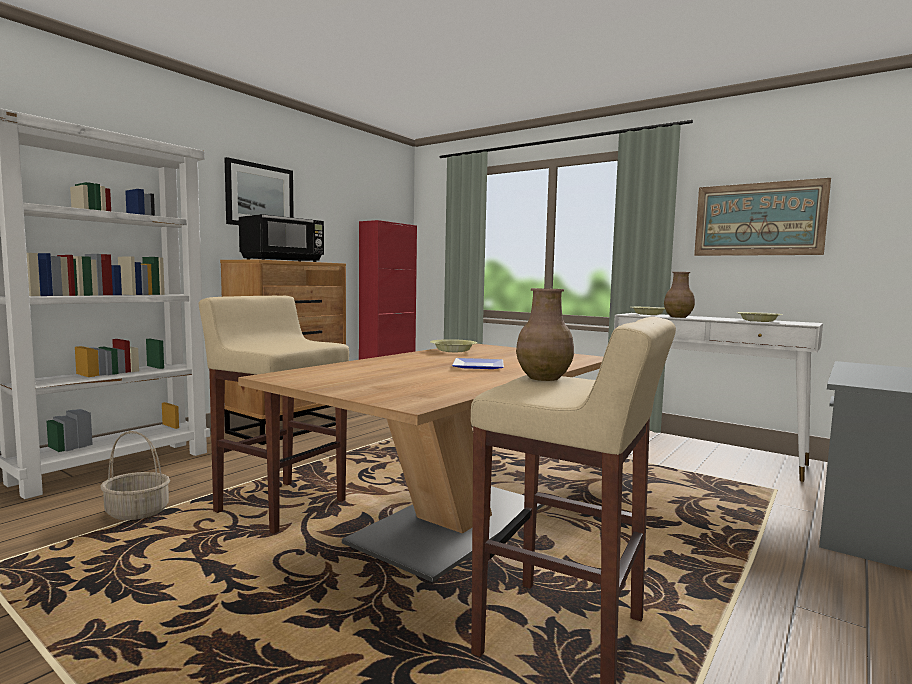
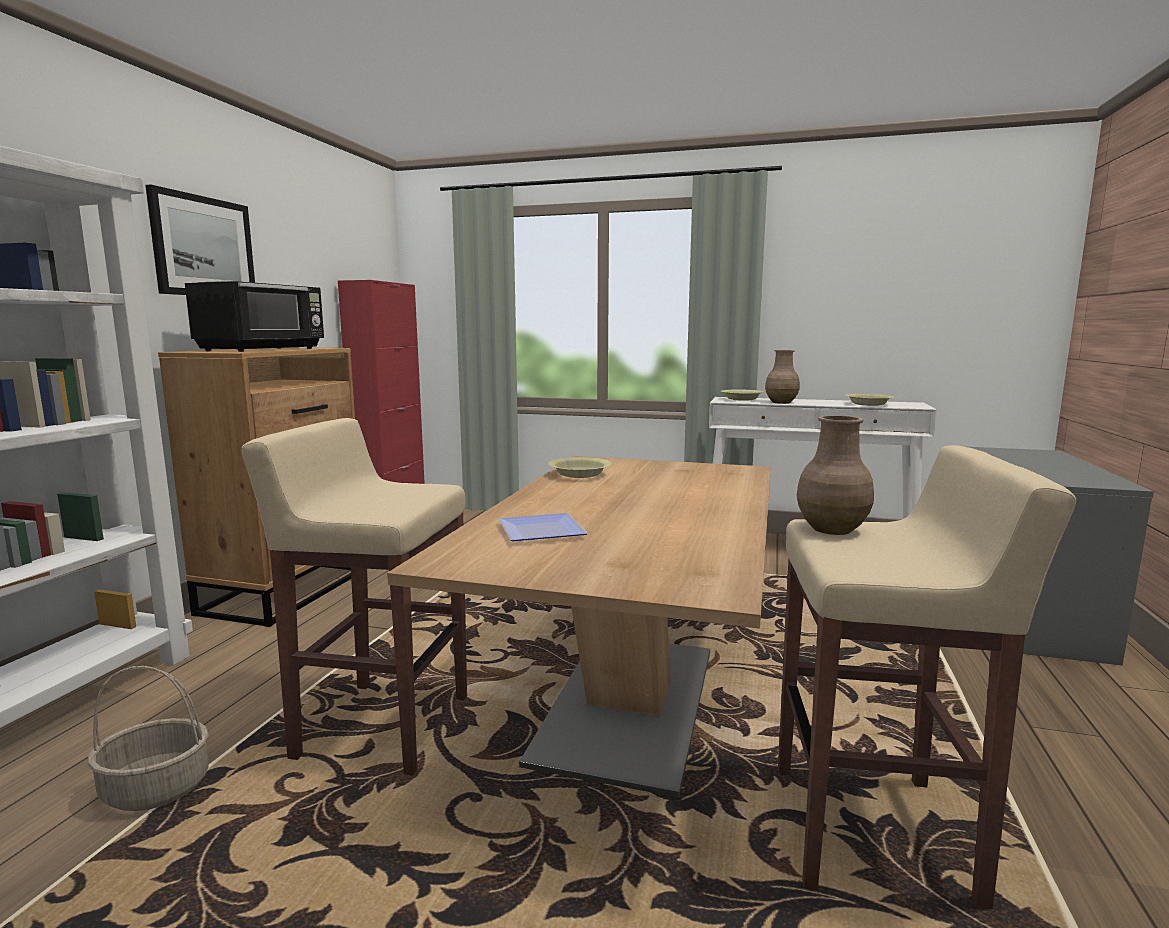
camera: 20 degrees left, 5 degrees up
plate [452,358,504,369] -> plate moved to [499,513,588,541]
picture [694,178,831,256] -> none

